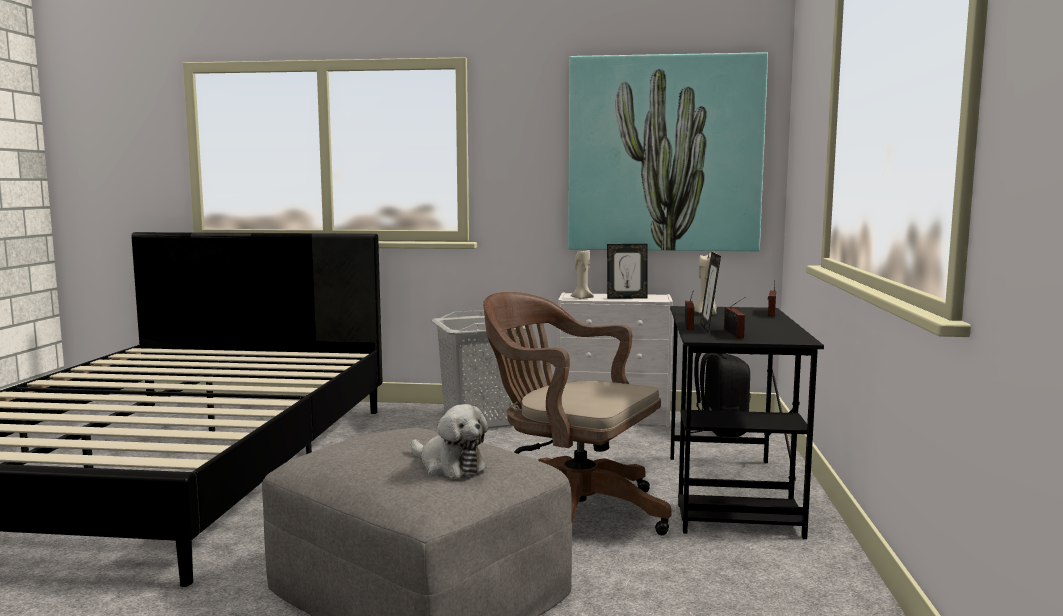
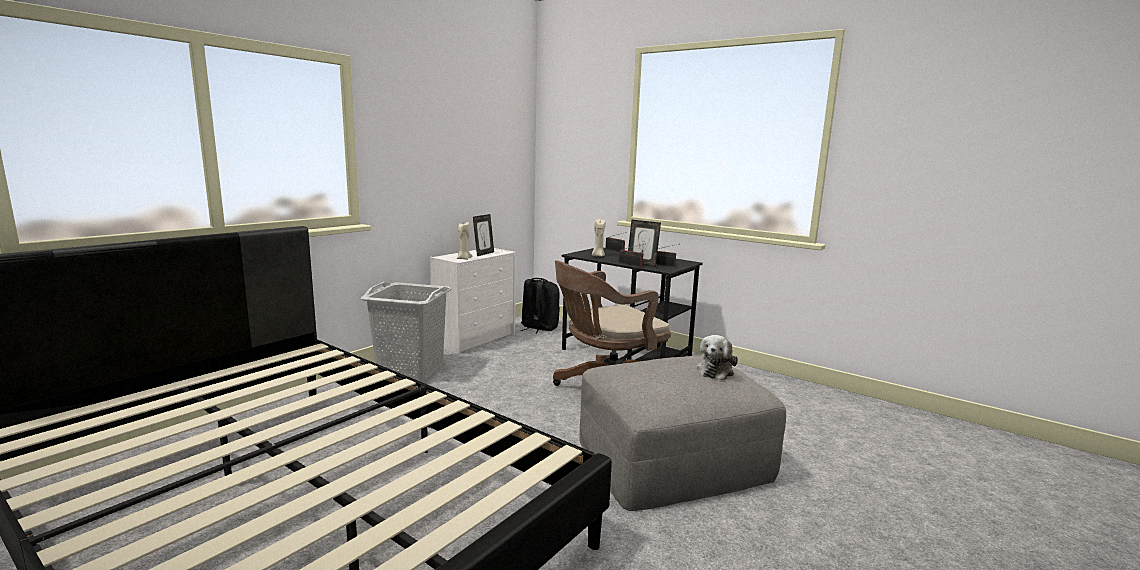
camera: 60 degrees left, 5 degrees up
plush toy [411,404,488,478] -> plush toy turned 135 degrees clockwise [696,335,738,380]
picture [568,52,768,252] -> none

